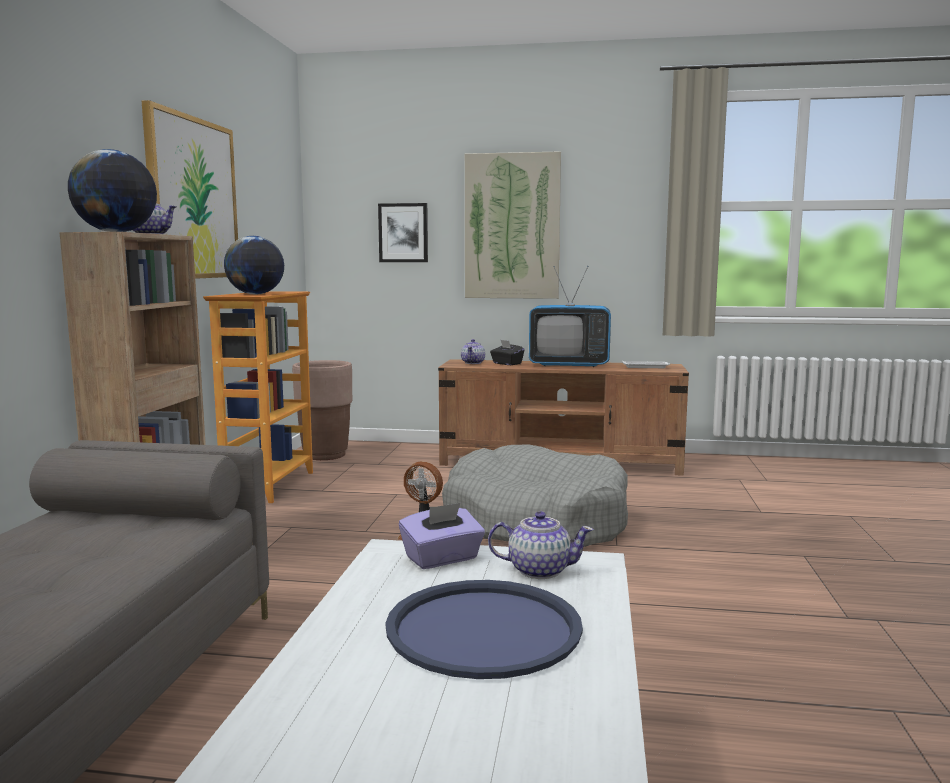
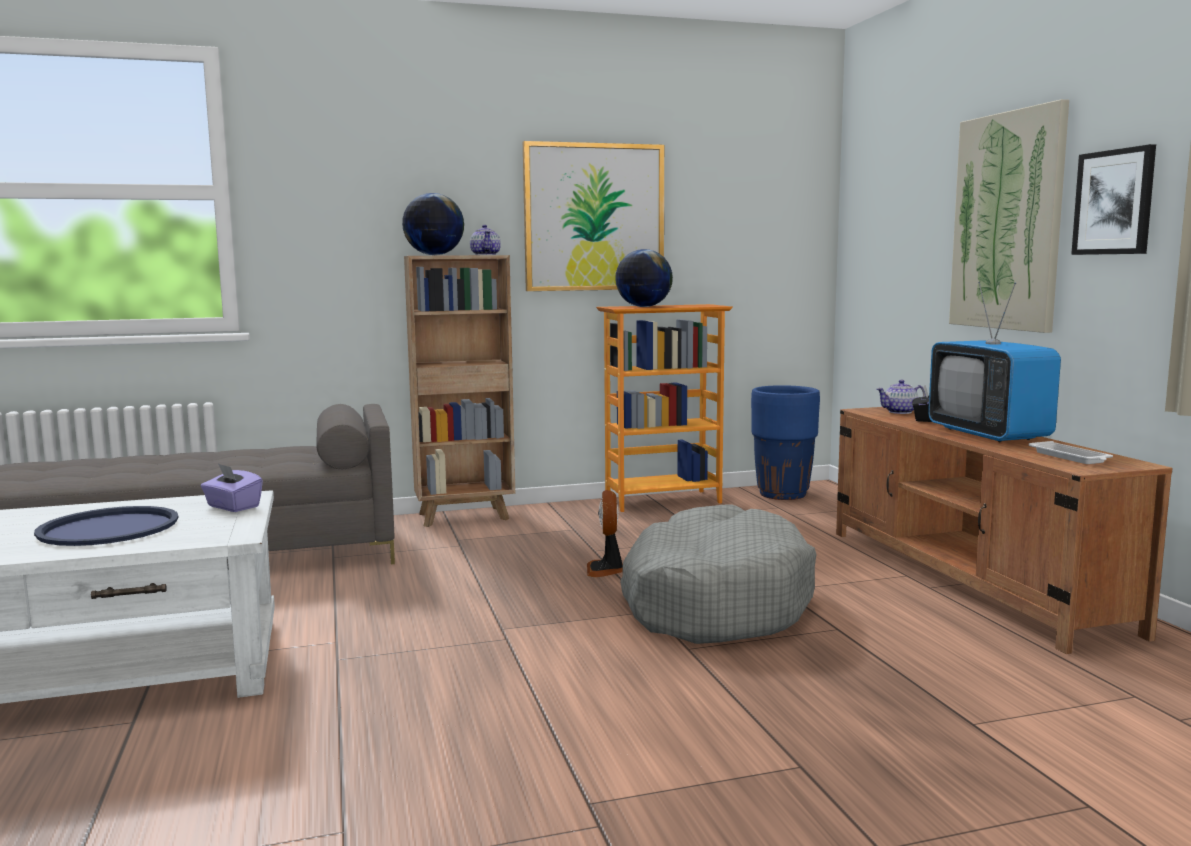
camera: 65 degrees right, 0 degrees up
brown planter [292,360,352,460] -> blue planter [751,385,820,500]
picture [378,203,428,262] -> picture moved to [1071,144,1156,255]
teapot [488,511,594,579] -> none

